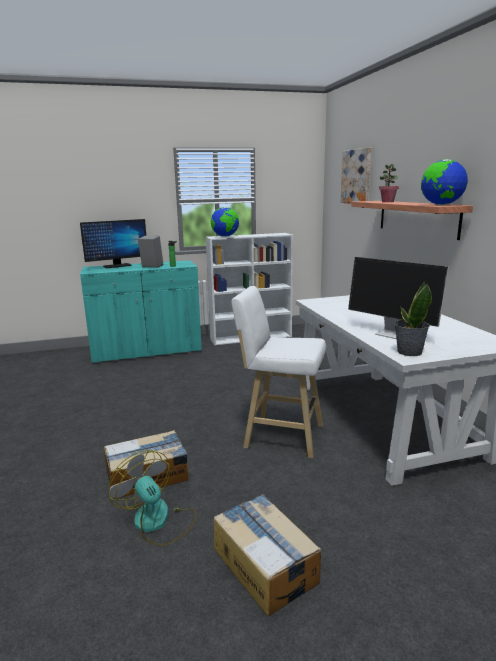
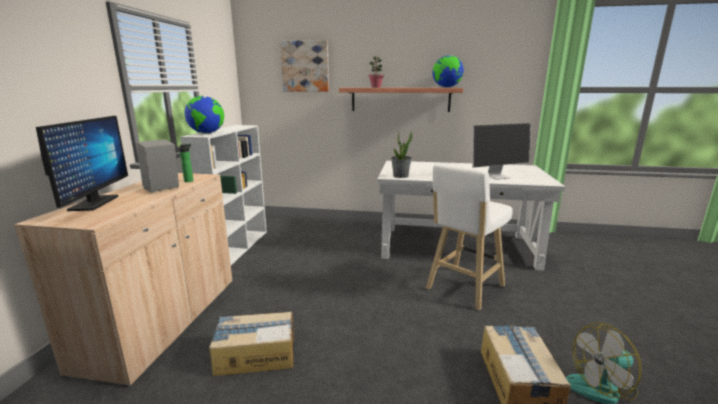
camera: 65 degrees left, 0 degrees up
turquoise cabinet [80,260,202,364] -> beige cabinet [14,173,232,387]
cardboard box [214,494,321,616] -> cardboard box moved to [209,311,294,376]
potted plant [394,281,432,356] -> potted plant moved to [391,130,413,178]

